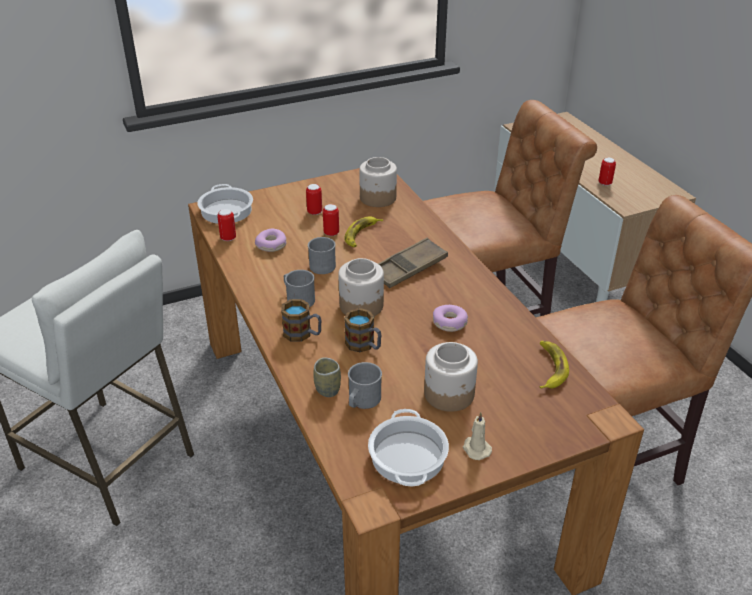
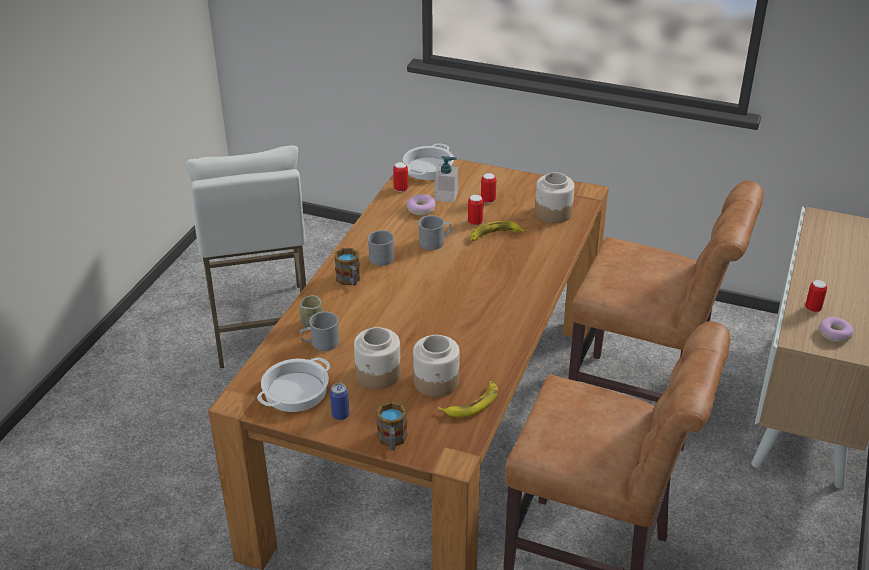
camera: 45 degrees right, 0 degrees up
jar [338,258,384,316] -> jar moved to [413,335,460,397]
mug [344,308,382,352] -> mug moved to [376,401,408,451]
brown tray [378,238,448,288] -> none
donut [433,305,468,332] -> donut moved to [819,317,853,342]
beige candle [463,412,492,460] -> can [330,383,349,420]
none -> soap dispenser [434,156,458,203]

